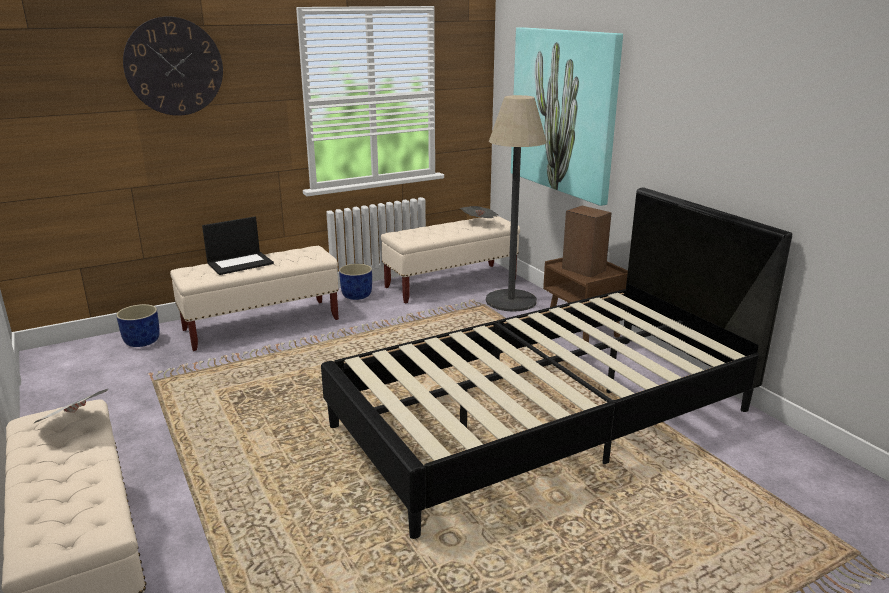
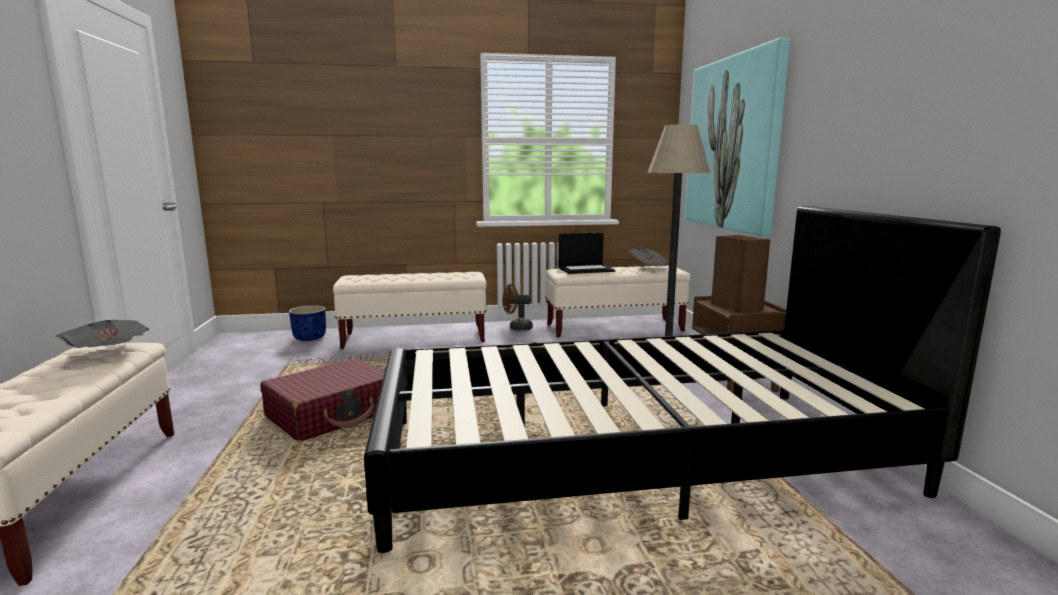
camera: 20 degrees right, 10 degrees down
wall clock [123,16,223,116] -> none
laptop [202,216,274,275] -> laptop moved to [558,232,615,274]
blue planter [339,264,372,300] -> brown fan [502,284,533,331]
none -> red suitcase [260,358,385,442]

